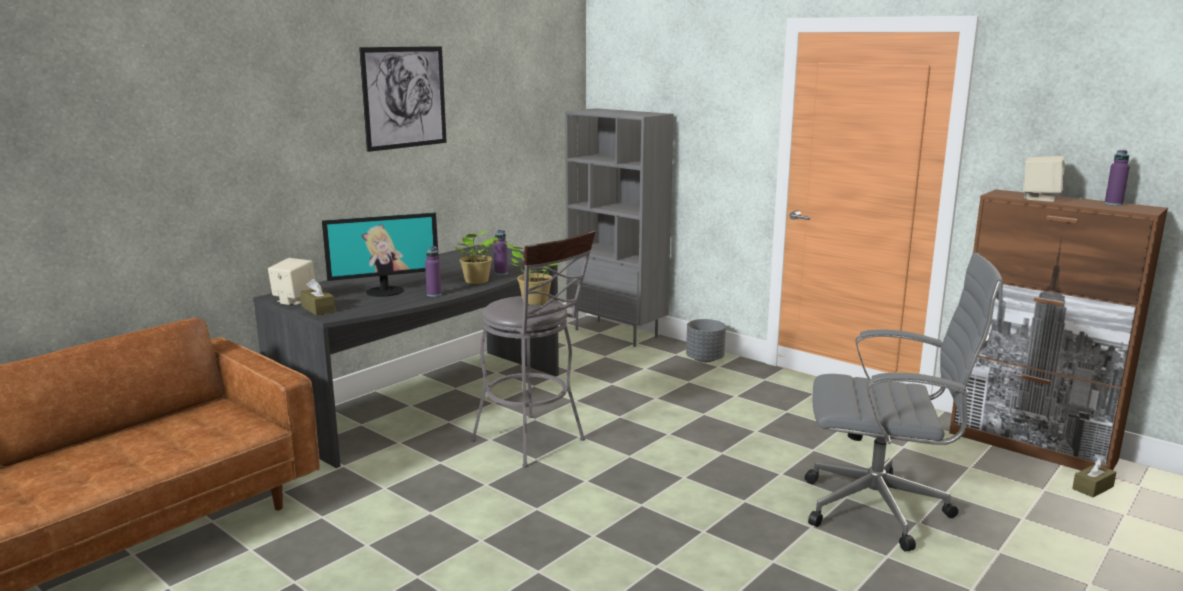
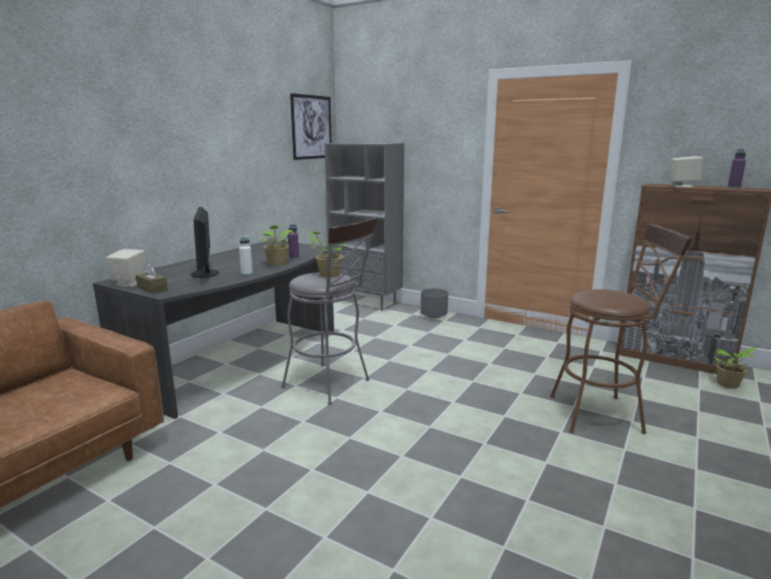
camera: 10 degrees left, 0 degrees up
monitor [322,212,439,297] -> monitor turned 105 degrees clockwise [191,207,219,278]
picture [359,46,447,152] -> picture moved to [290,93,332,160]
purple bottle [425,247,441,297] -> white bottle [239,236,253,276]
grey office chair [805,252,1003,552] -> brown stool [550,223,692,434]
brown tissue box [1072,458,1116,497] -> potted plant [714,347,756,388]

